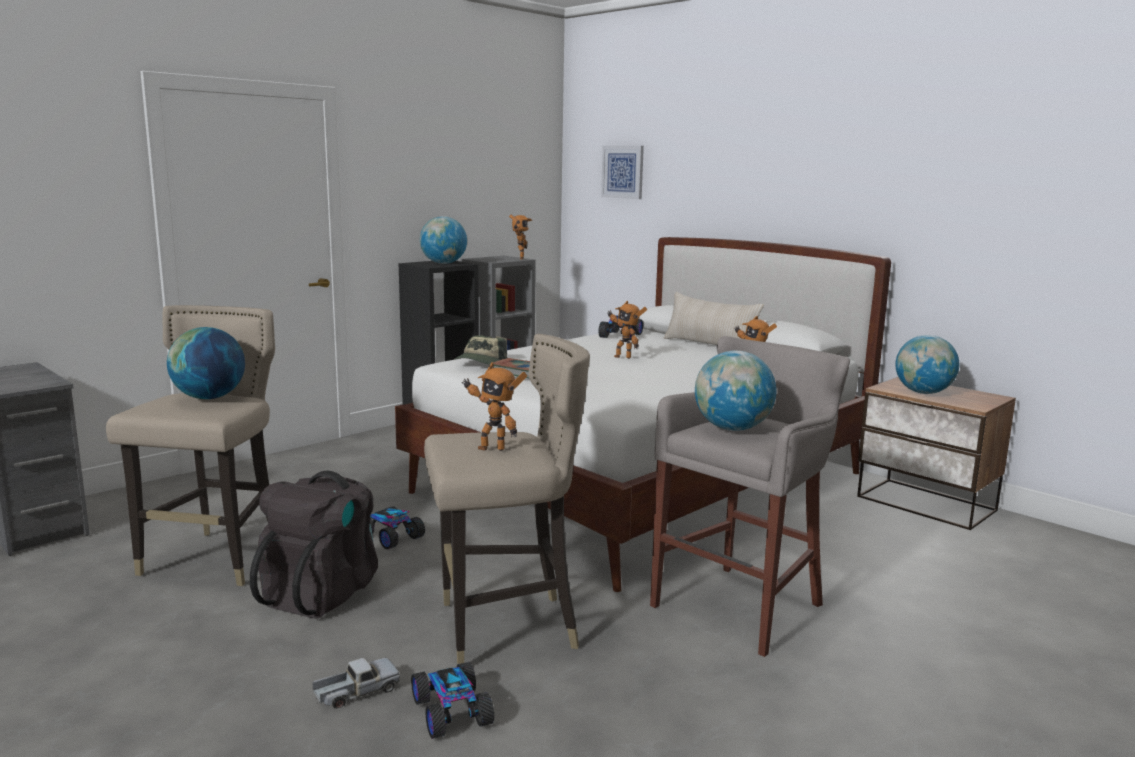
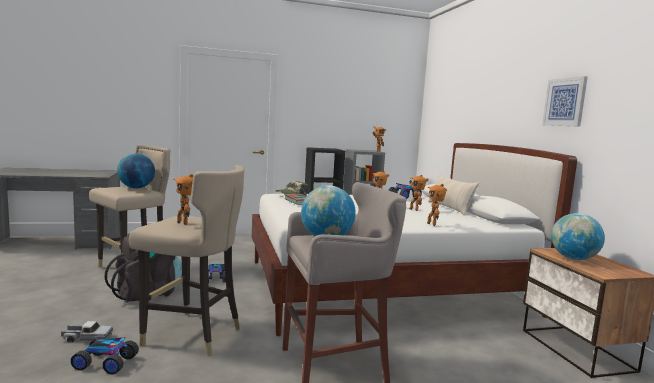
camera: 30 degrees right, 5 degrees down
toy car [411,662,494,739] -> toy car turned 90 degrees counterclockwise [71,337,139,375]
globe [420,216,467,264] -> none
picture [601,146,644,199] -> picture moved to [542,76,587,127]
none -> toy robot [409,175,429,211]

